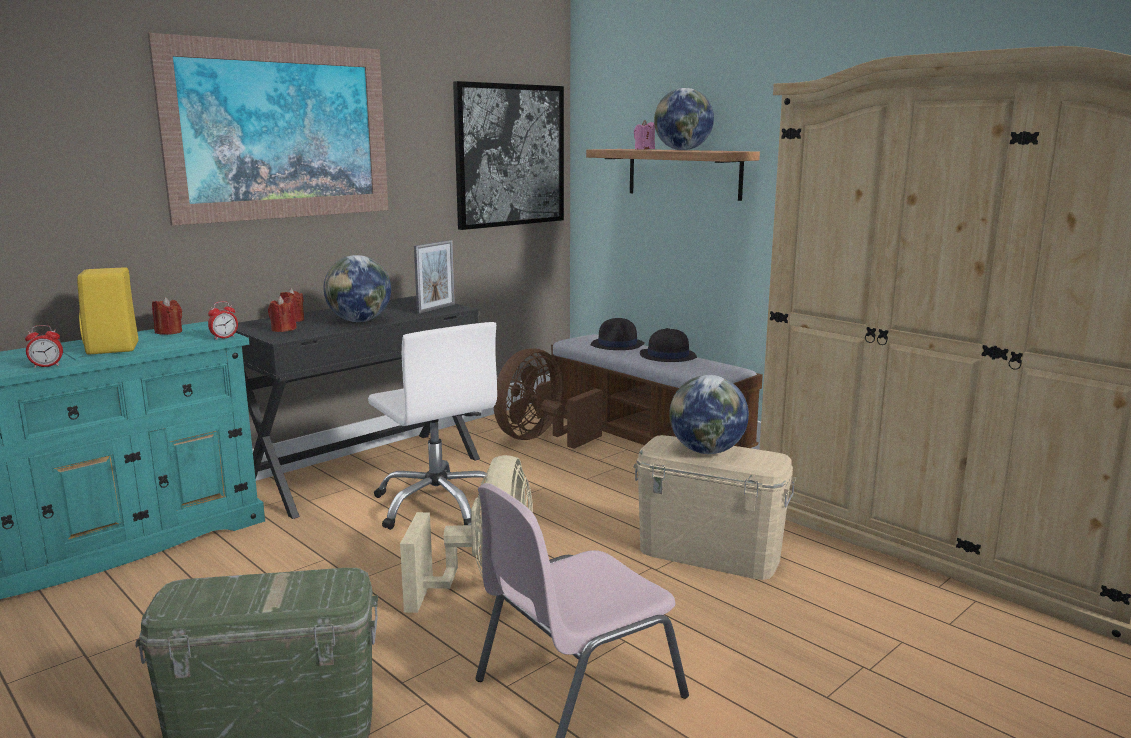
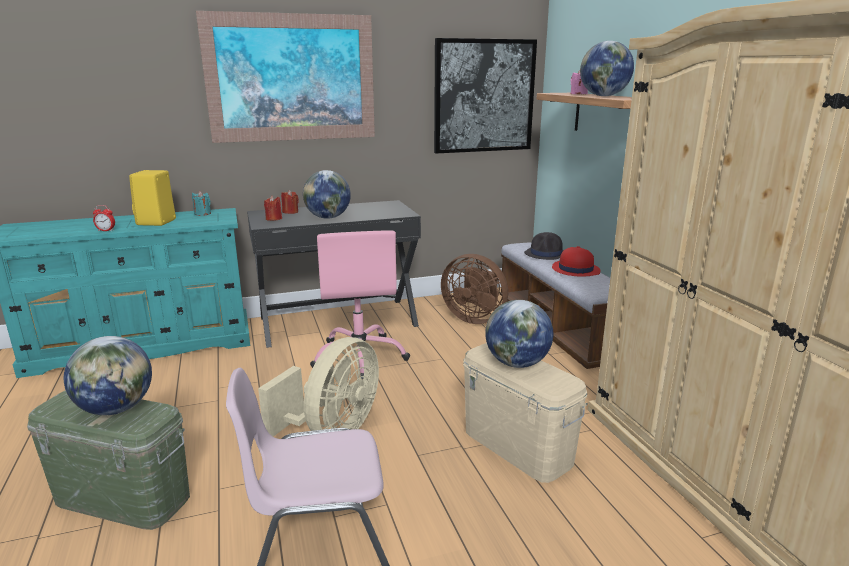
camera: 25 degrees right, 5 degrees up
red candle [152,297,182,335] -> turquoise candle [192,191,211,216]
alarm clock [208,301,238,340] -> none
white office chair [368,322,497,530] -> pink office chair [310,231,410,380]
picture frame [414,240,455,313] -> none
brown fan [494,348,603,449] -> brown fan turned 120 degrees counterclockwise [441,254,508,324]
black hat [640,328,697,362] -> red hat [552,246,600,277]
none -> globe [64,336,152,415]

